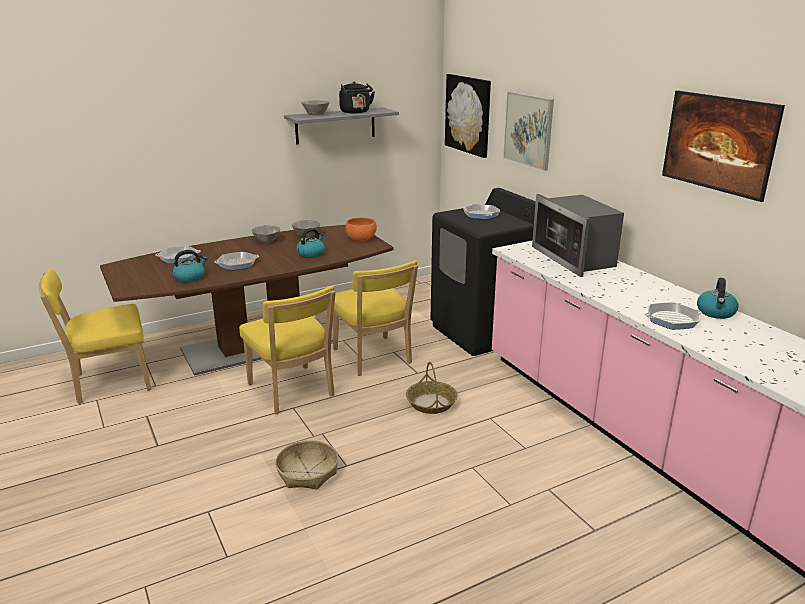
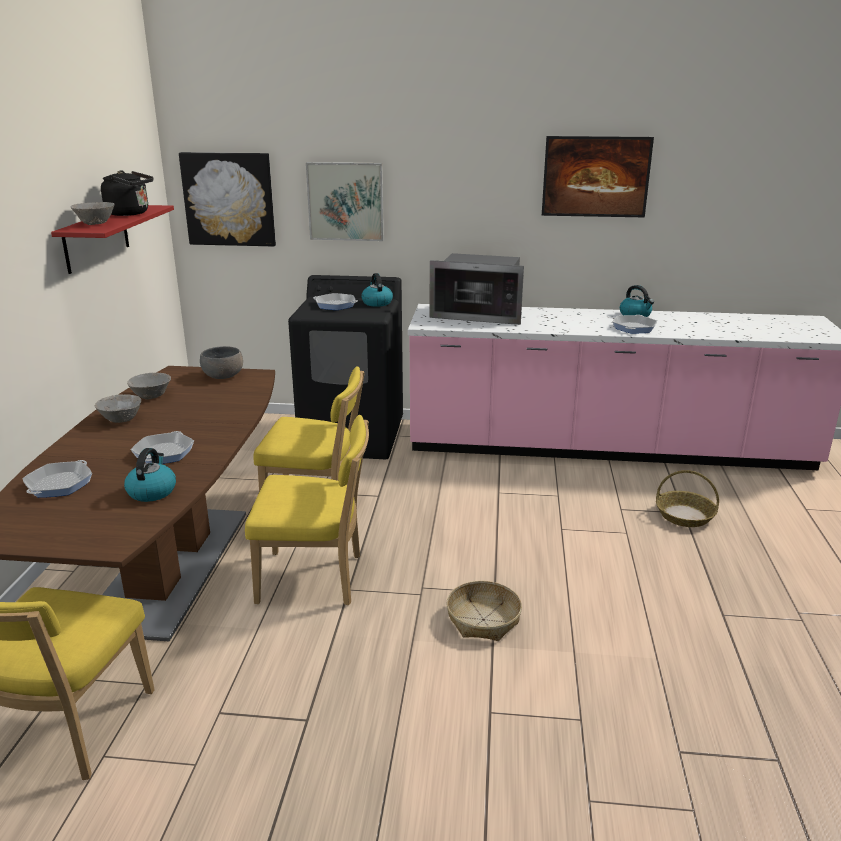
camera: 55 degrees left, 0 degrees up
grey shelf [284,107,399,144] -> red shelf [51,205,174,274]
kettle [296,228,325,258] -> kettle moved to [361,273,393,307]
orange bowl [346,217,377,241] -> grey bowl [200,346,243,379]
basket [406,362,457,414] -> basket moved to [656,470,719,527]

